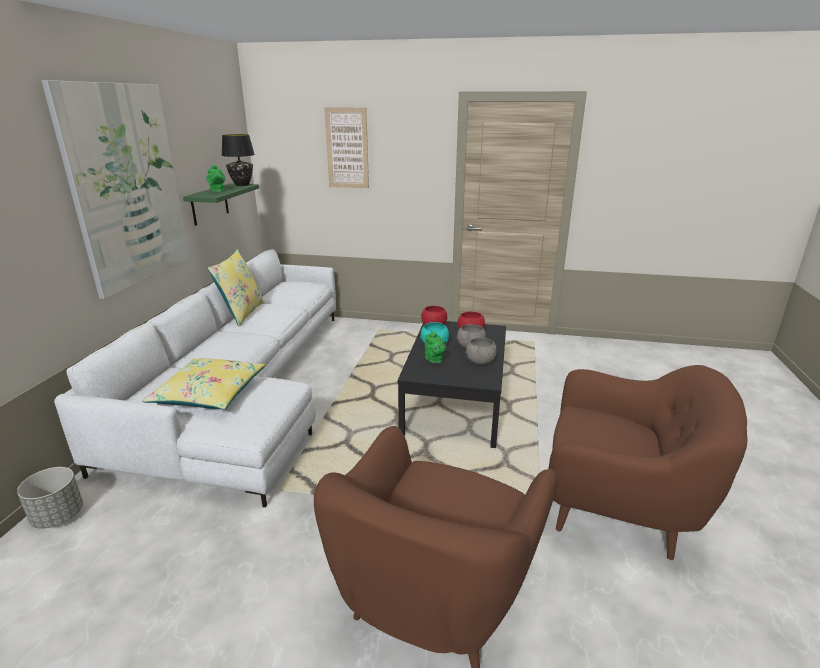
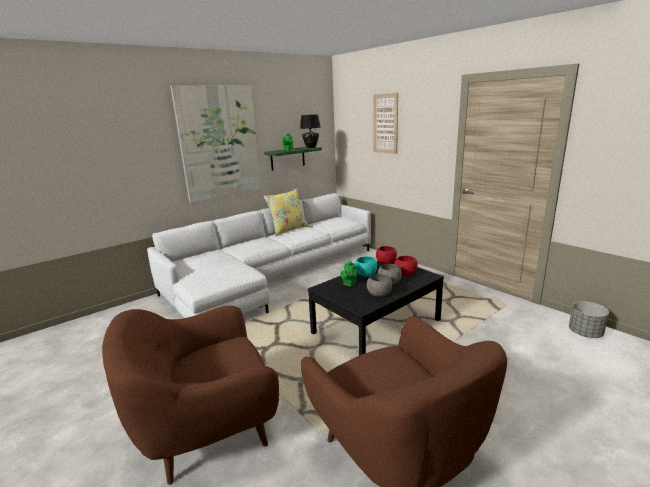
camera: 40 degrees right, 5 degrees down
grey planter [17,467,83,529] -> grey planter moved to [569,301,609,338]
yellow pillow [142,358,266,410] -> none

